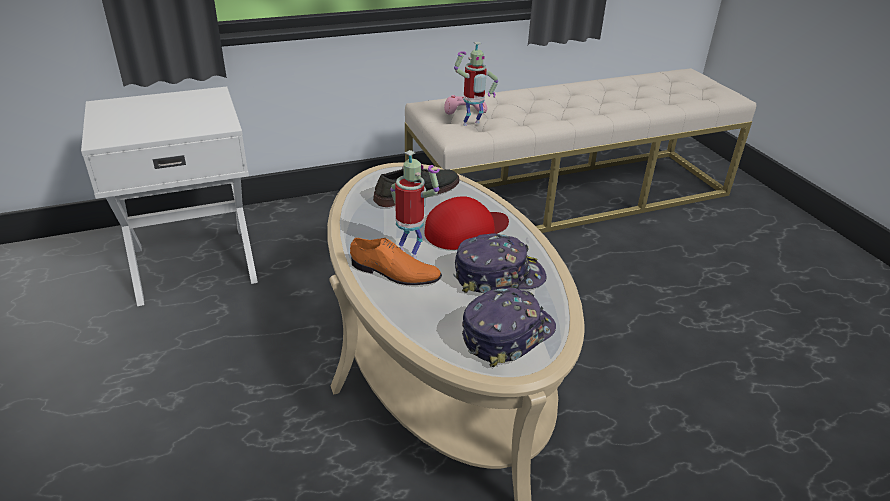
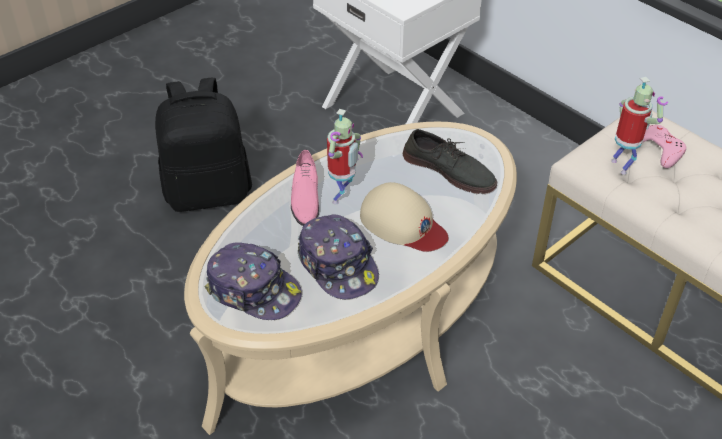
camera: 70 degrees right, 10 degrees up
orange shoe [350,238,442,285] -> pink shoe [291,150,319,226]
red cap [424,196,509,250] -> beige cap [360,182,448,252]
toy robot [454,42,498,126] -> toy robot turned 150 degrees counterclockwise [611,77,668,175]
none -> black backpack [155,78,252,212]

